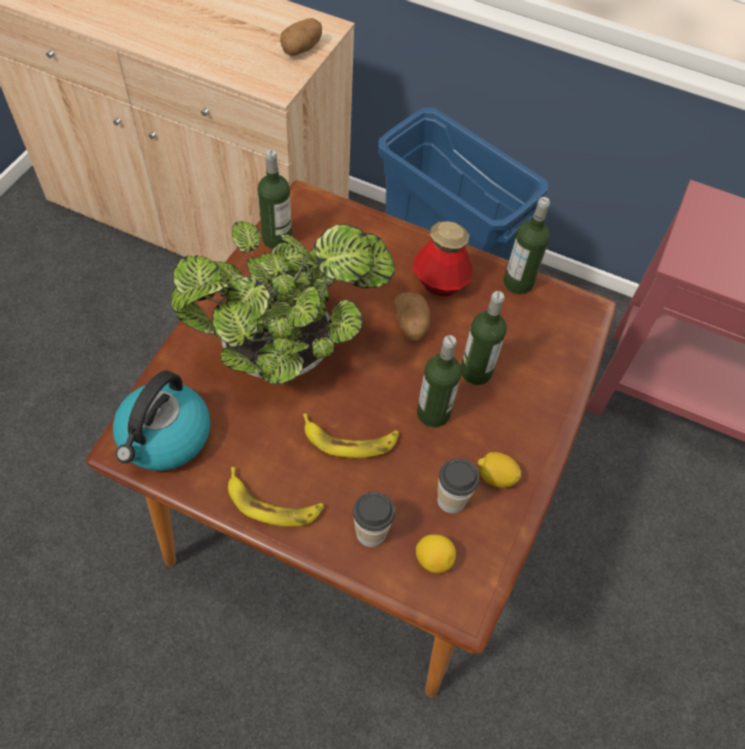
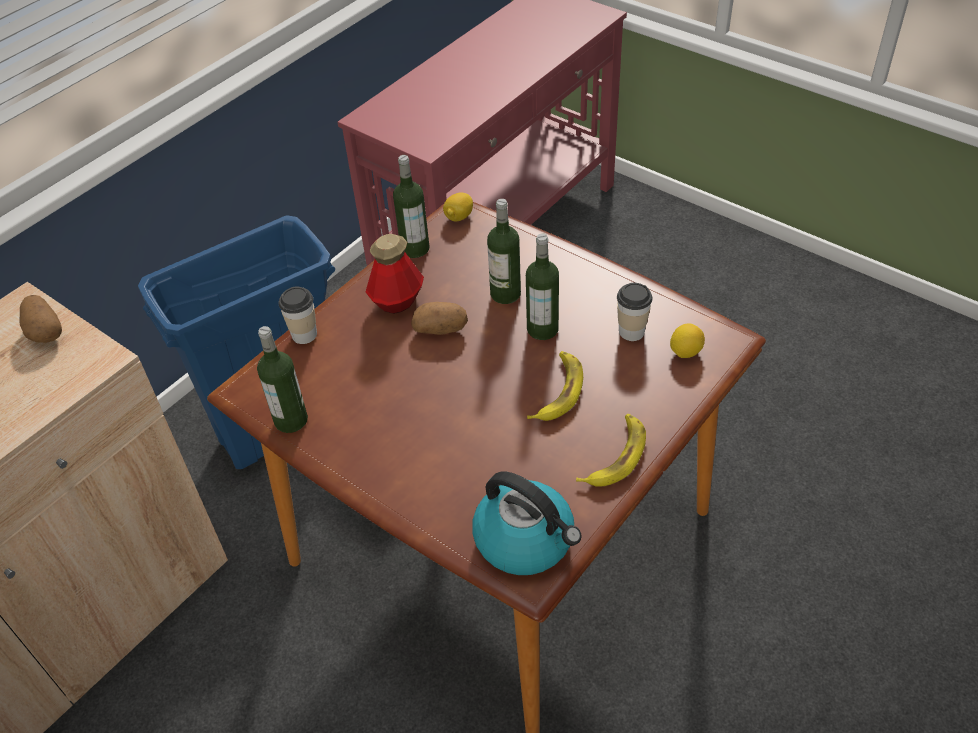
camera: 70 degrees left, 10 degrees down
potted plant [171,221,395,385] -> none
cup [353,492,395,547] -> cup moved to [279,287,317,344]
lemon [477,452,521,488] -> lemon moved to [443,192,473,221]

